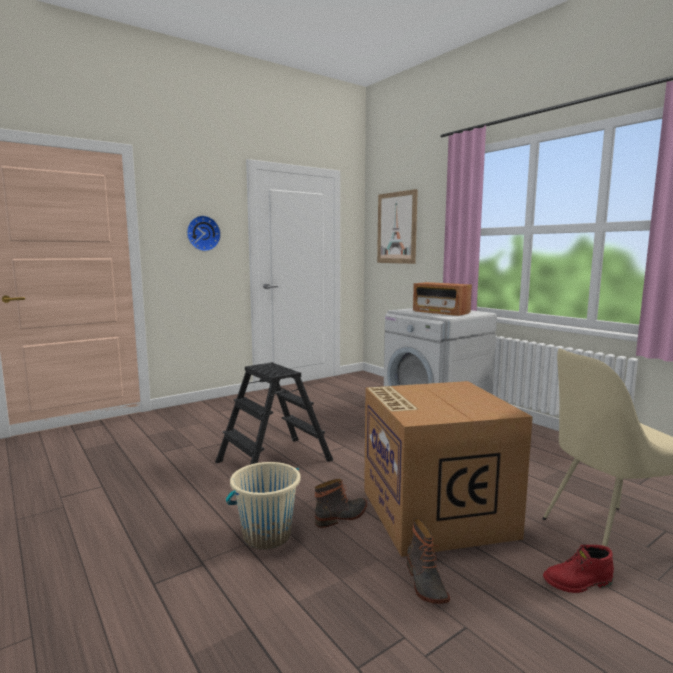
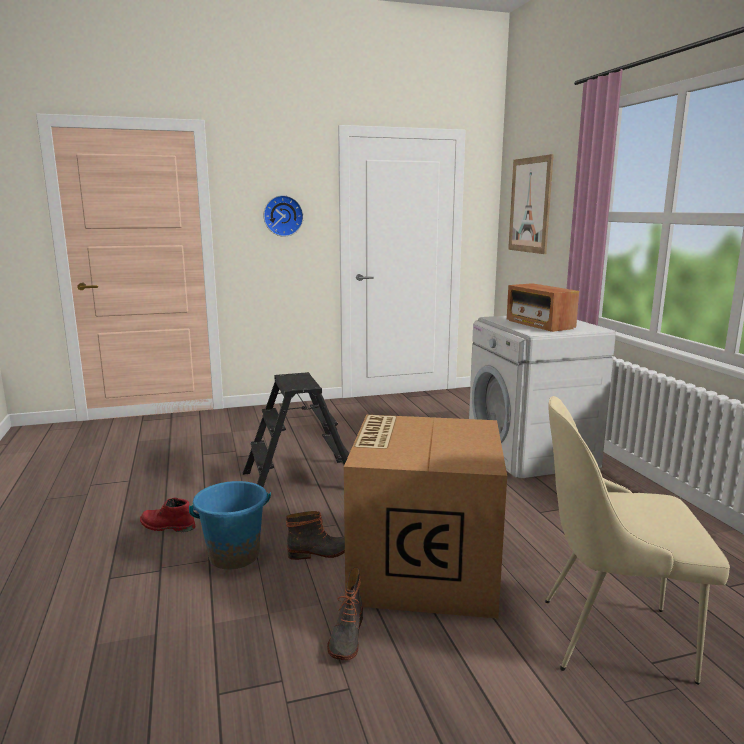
camera: 20 degrees right, 5 degrees up
beige bucket [226,462,300,549] -> blue bucket [189,481,271,569]
red boot [543,544,614,593] -> red boot moved to [140,498,195,532]

